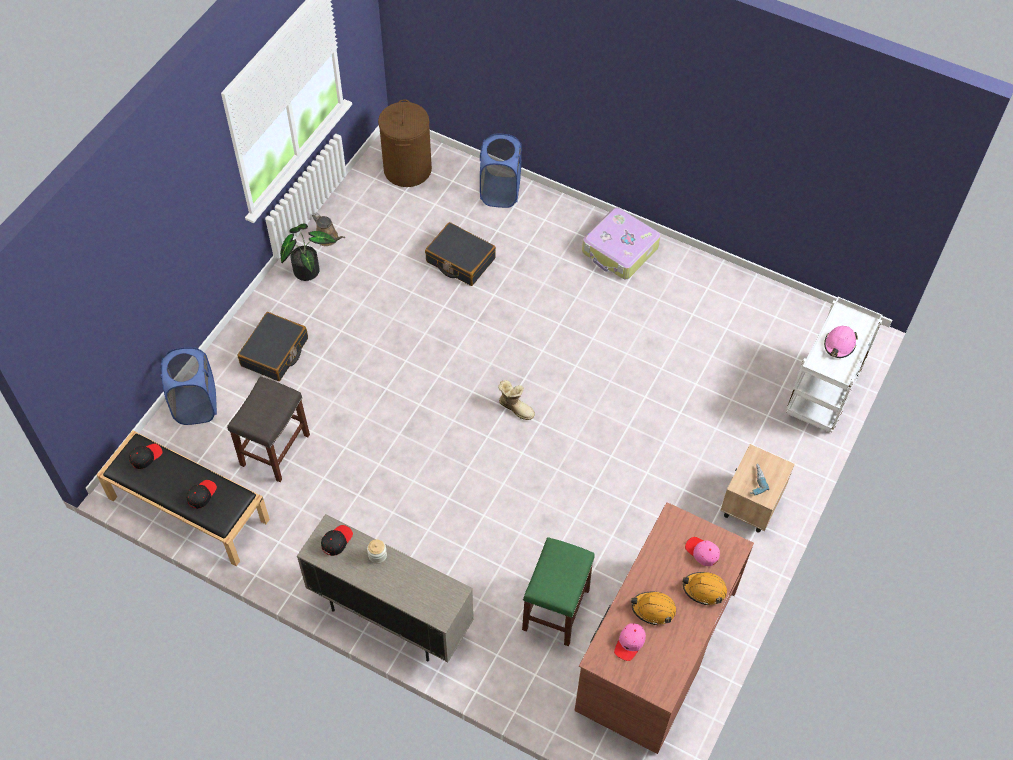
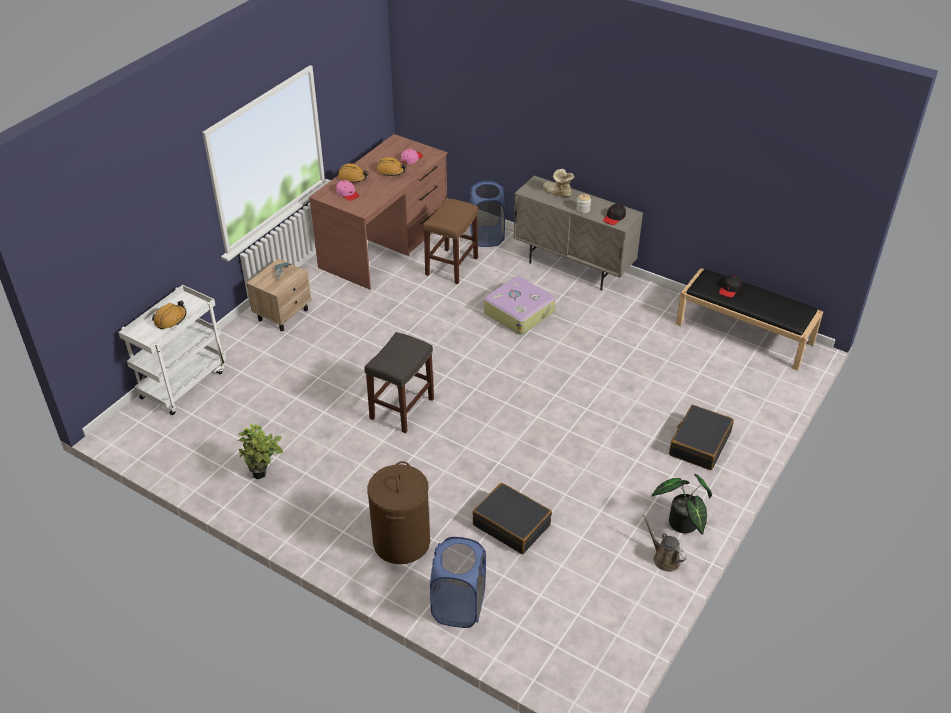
camera: 175 degrees left, 15 degrees down
black cap [129,444,162,469] -> none
blue laundry basket [160,347,217,425] -> blue laundry basket moved to [469,180,505,247]
grey stool [227,376,310,482] -> grey stool moved to [364,332,434,433]
brown laundry basket [378,99,432,187] -> brown laundry basket moved to [367,461,430,564]
boot [498,380,535,420] -> boot moved to [543,169,574,197]
green stool [522,537,595,646] -> brown stool [423,198,479,284]
suitcase [582,207,661,279] -> suitcase moved to [484,276,555,335]
pink hard hat [824,326,858,358] -> orange hard hat [152,301,187,329]
none -> potted plant [238,424,283,479]

